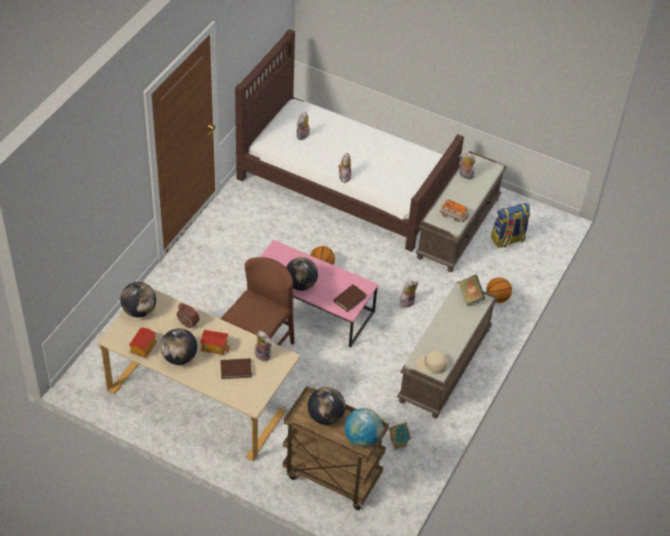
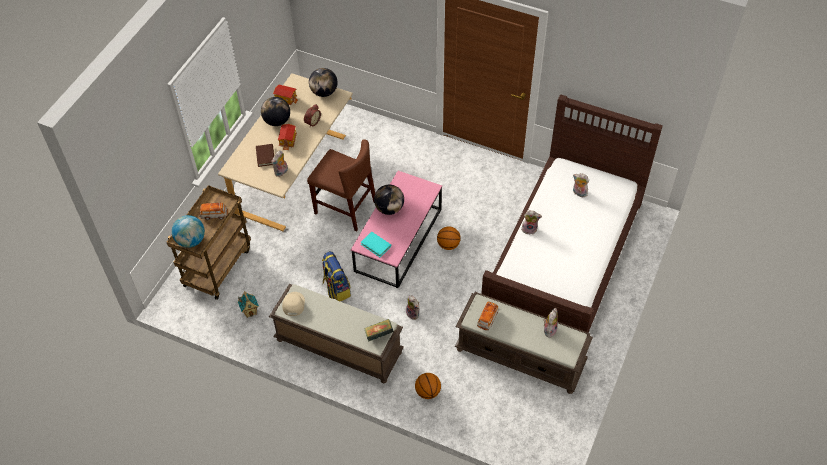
camera: 90 degrees right, 5 degrees up
globe [308,387,345,425] -> toy car [199,202,228,220]
brown book [334,285,367,312] -> turquoise book [361,232,391,257]
backpack [491,203,530,248] -> backpack moved to [322,251,351,301]

